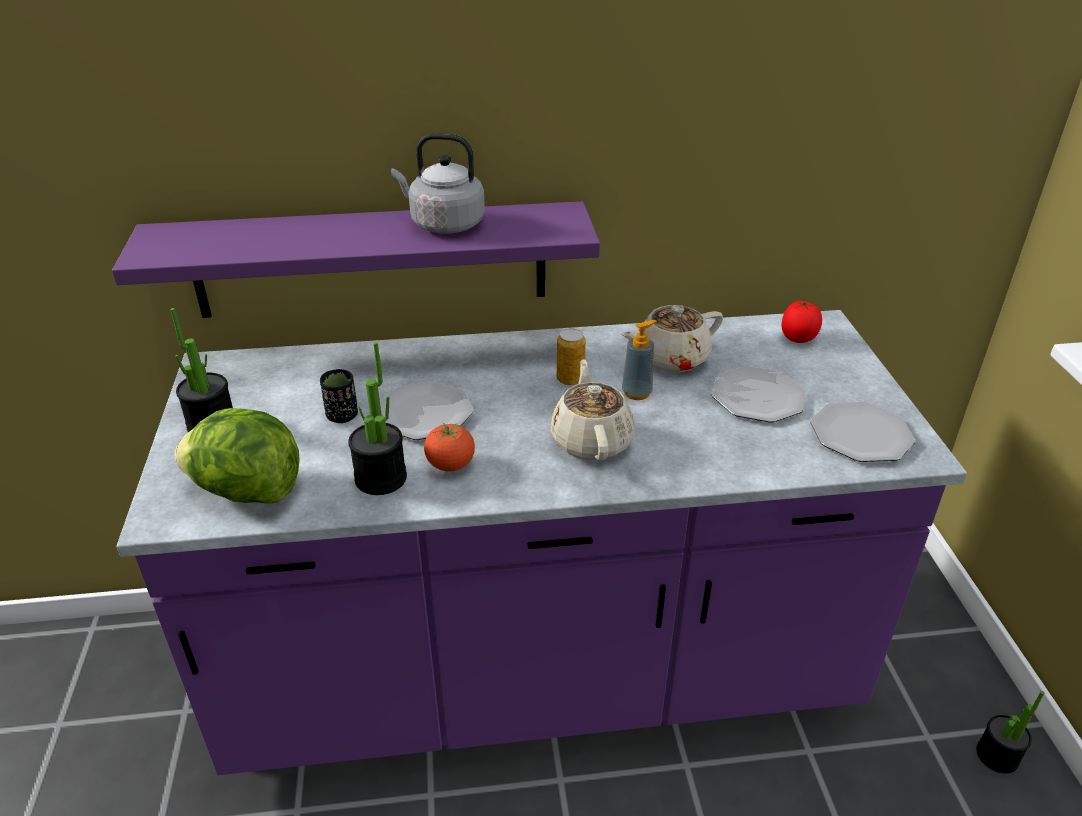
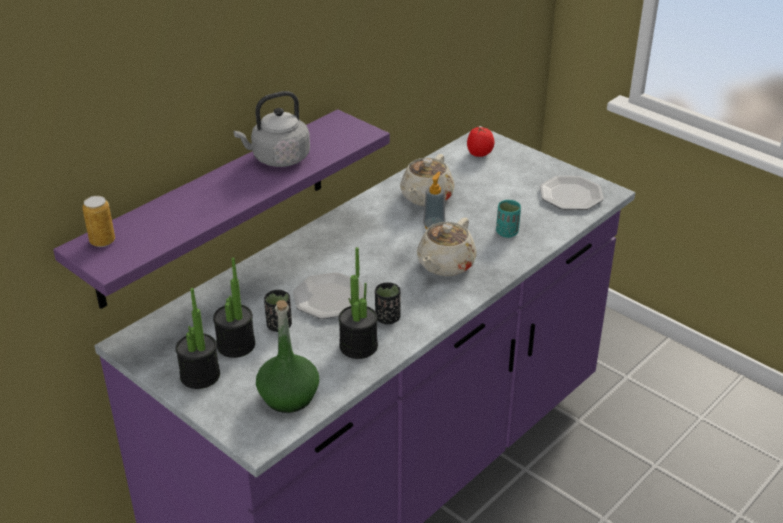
camera: 40 degrees left, 0 degrees up
lettuce [175,408,300,504] -> green bottle [256,300,319,413]
tomato [424,423,475,472] -> black cup [375,282,401,324]
beige teapot [550,359,635,460] -> beige teapot turned 105 degrees counterclockwise [417,218,477,276]
can [557,329,586,386] -> can moved to [82,196,115,247]
plate [711,366,806,423] -> none
potted plant [976,691,1044,774] -> potted plant moved to [213,258,255,358]
none -> turquoise cup [496,200,521,238]

